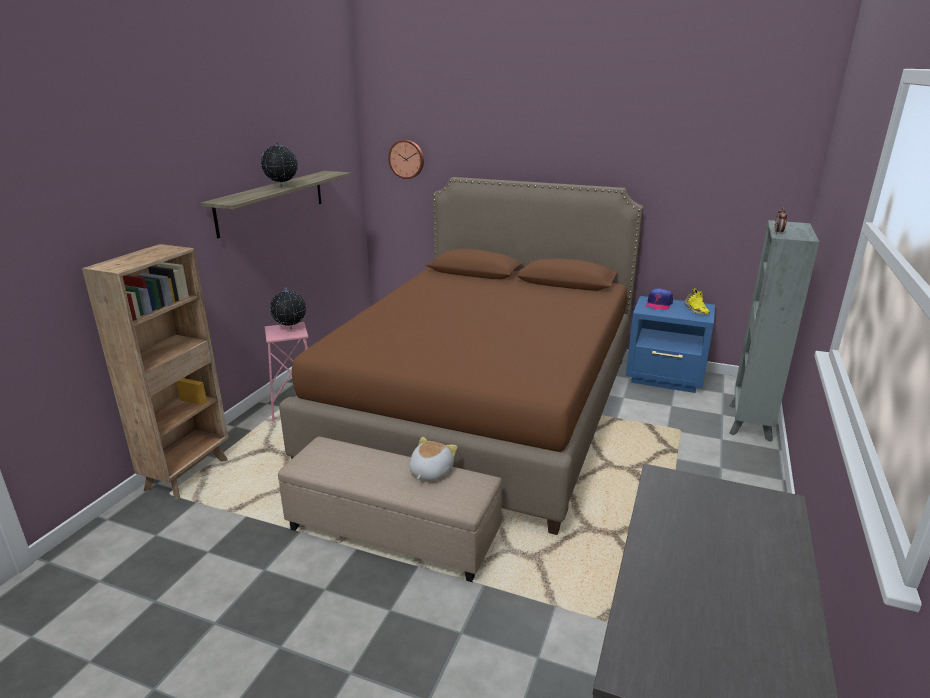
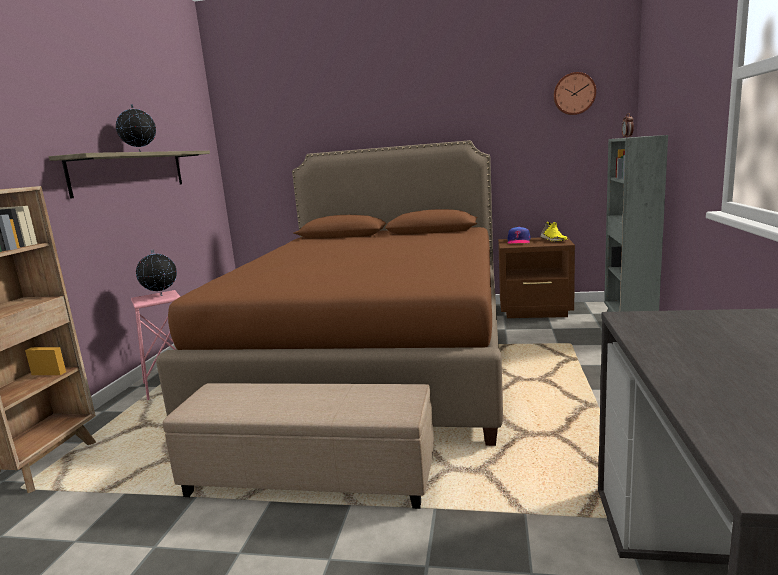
camera: 10 degrees left, 10 degrees down
wall clock [388,140,424,179] -> wall clock moved to [553,72,596,115]
plush toy [409,437,458,481] -> none
blue nightstand [626,296,715,393] -> brown nightstand [498,237,575,318]

